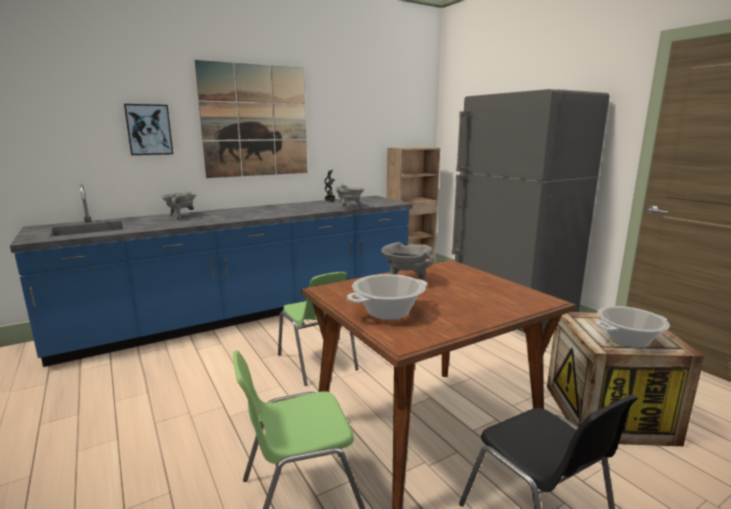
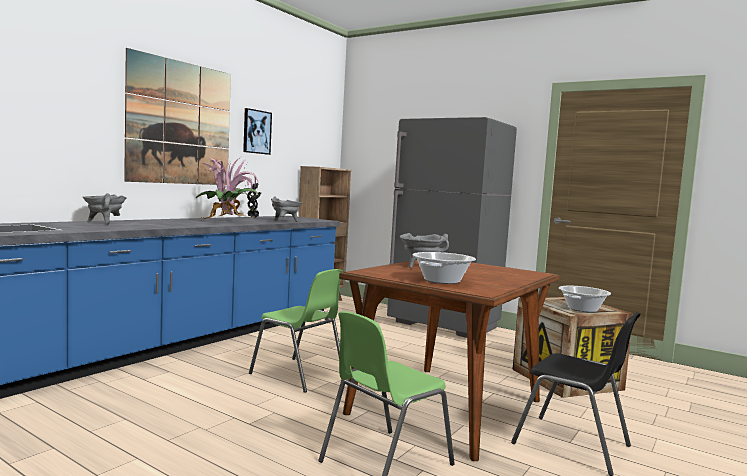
camera: 25 degrees left, 10 degrees down
picture [124,104,173,155] -> picture moved to [243,108,272,155]
none -> potted plant [196,157,259,220]

